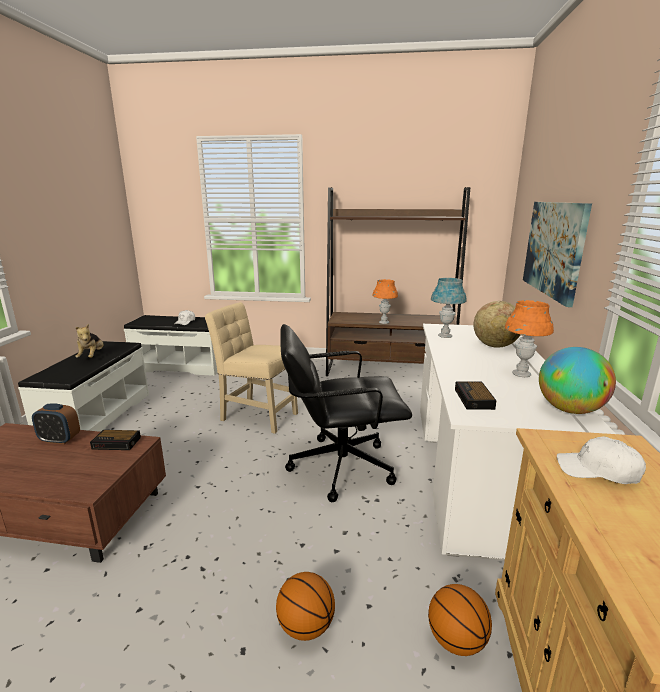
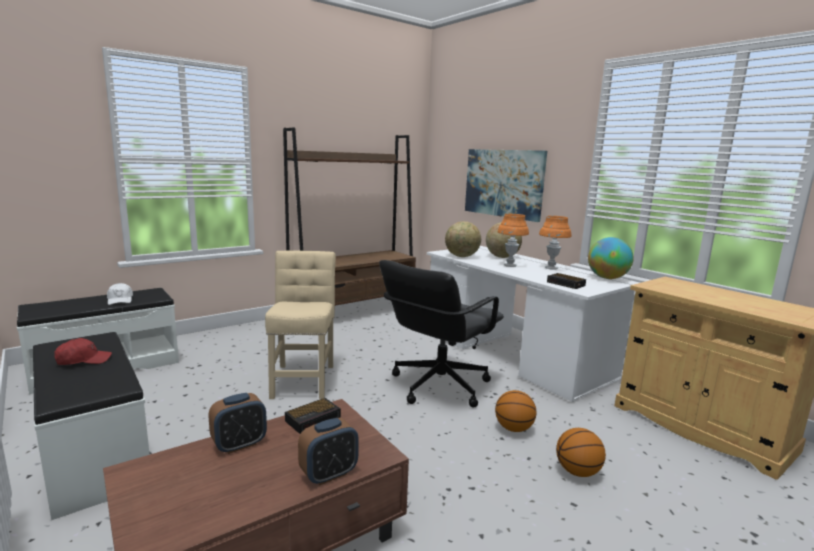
camera: 45 degrees left, 5 degrees down
plush toy [75,324,104,358] -> red cap [54,338,112,365]
beige chair [205,302,298,434] -> beige chair turned 105 degrees clockwise [265,251,336,399]
orange table lamp [372,279,398,324] -> orange table lamp moved to [498,214,529,267]
basketball [428,584,492,656] -> basketball moved to [495,390,536,432]
blue table lamp [431,278,467,338] -> globe [445,221,481,257]
white cap [557,436,646,484] -> none
none -> alarm clock [298,418,359,485]

